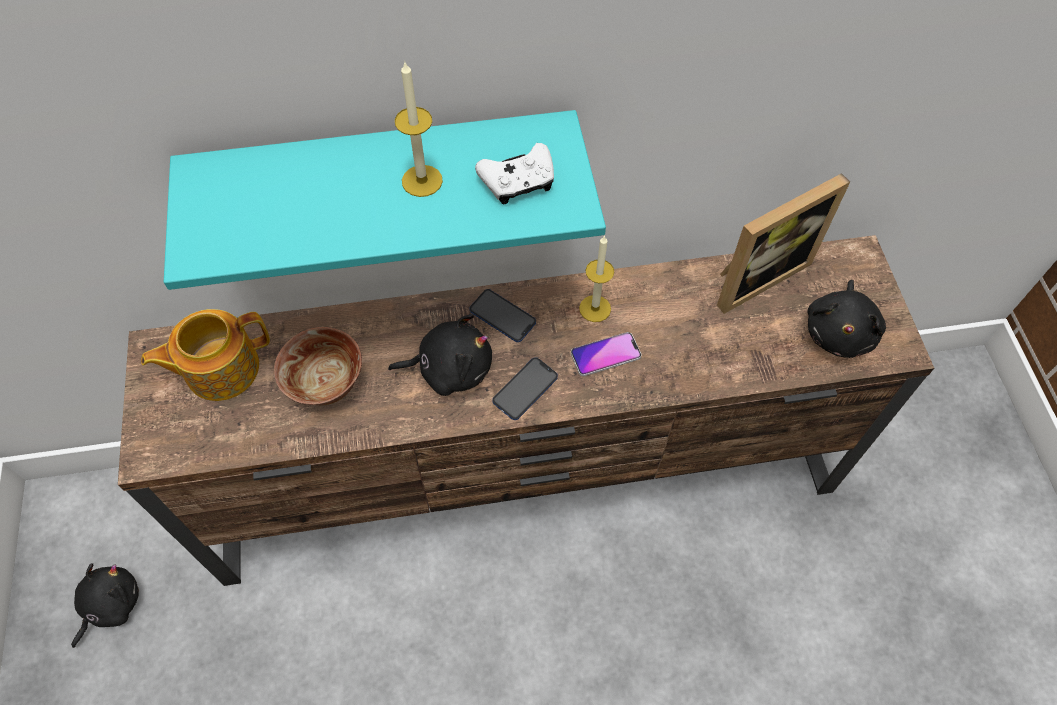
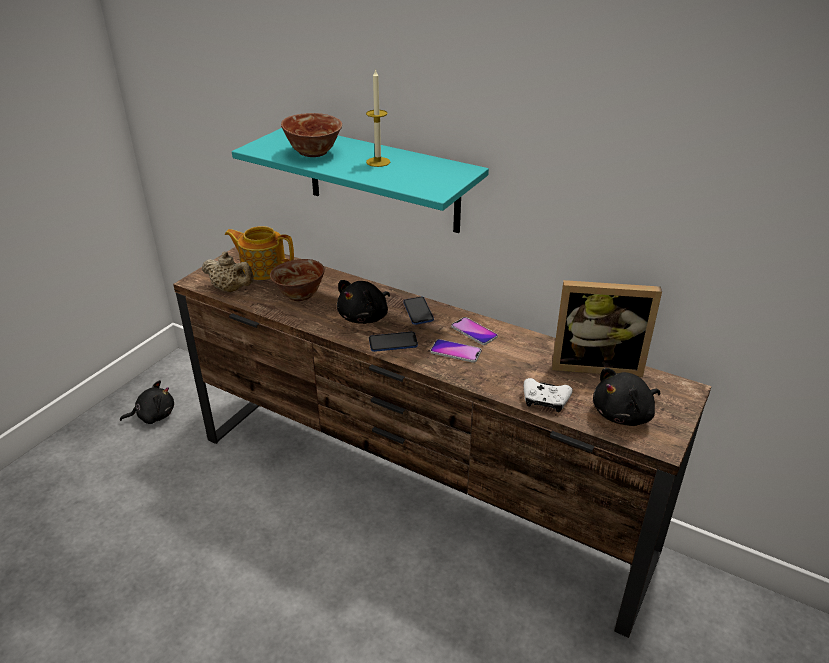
camera: 40 degrees right, 25 degrees down
black plush toy [388,314,492,396] -> black plush toy turned 90 degrees clockwise [337,280,390,324]
white game controller [475,143,554,204] -> white game controller moved to [524,378,573,412]
candle [579,235,614,322] -> phone [451,317,498,345]
none -> beige teapot [202,252,254,292]
none -> bowl [281,113,342,157]

